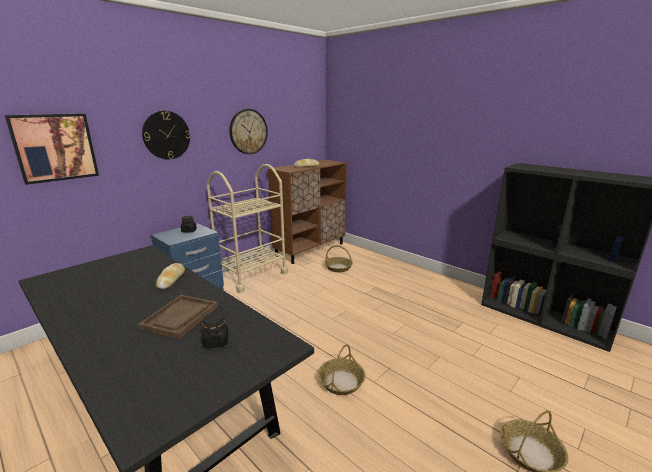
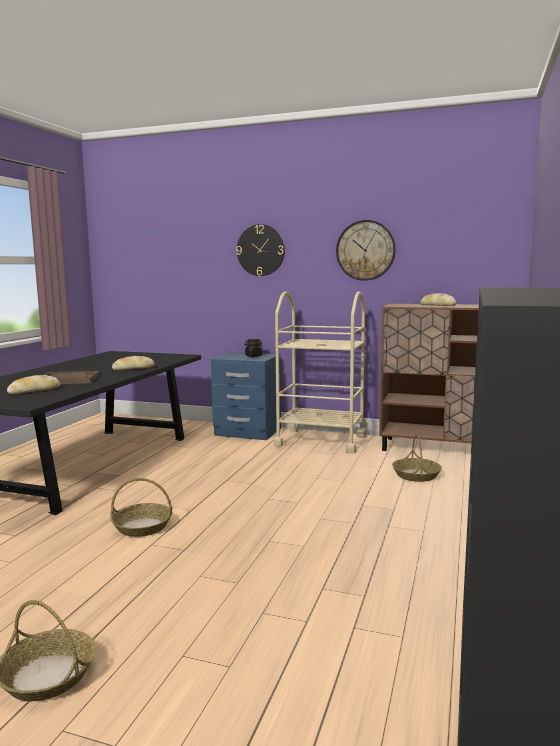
camera: 65 degrees right, 10 degrees down
picture [5,114,99,185] -> none
black jar [202,313,229,348] -> bread [7,375,60,395]

